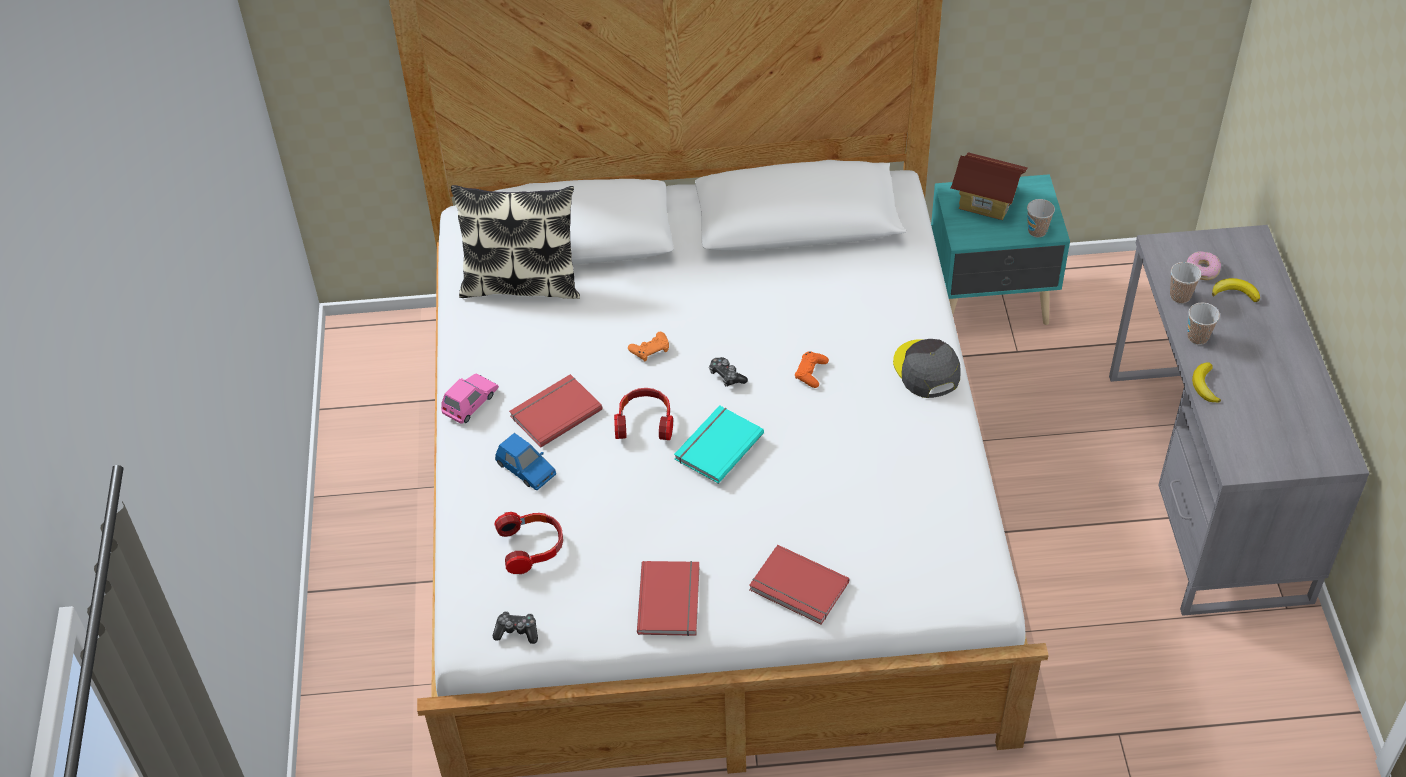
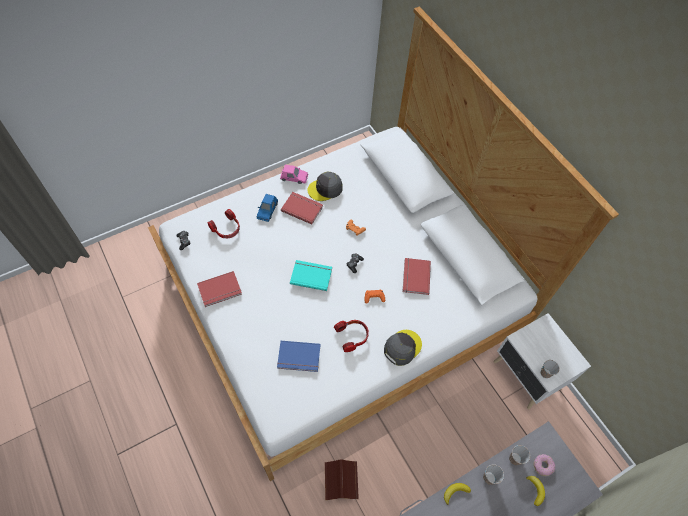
camera: 60 degrees right, 10 degrees up
pillow [451,185,580,299] -> none
headphones [614,388,673,440] -> headphones moved to [334,320,369,352]
red book [749,545,850,625] -> red book moved to [403,258,431,295]
turquoise nightstand [931,174,1070,325] -> white nightstand [494,313,591,409]
toy house [951,152,1028,220] -> toy house moved to [325,459,359,500]
none -> blue book [277,341,320,372]
none -> grey cap [308,172,343,201]

